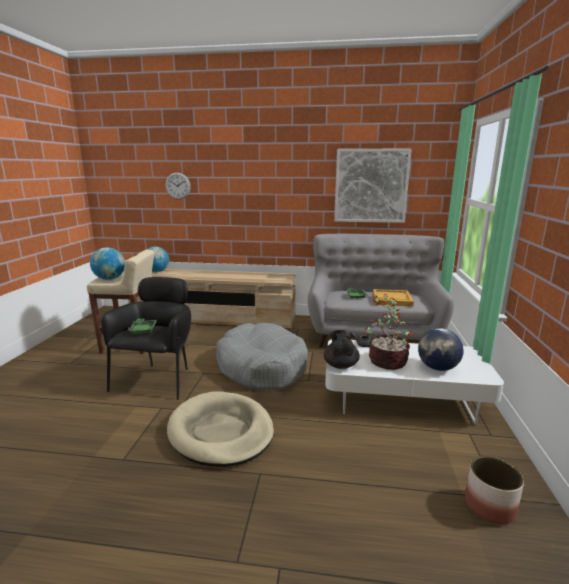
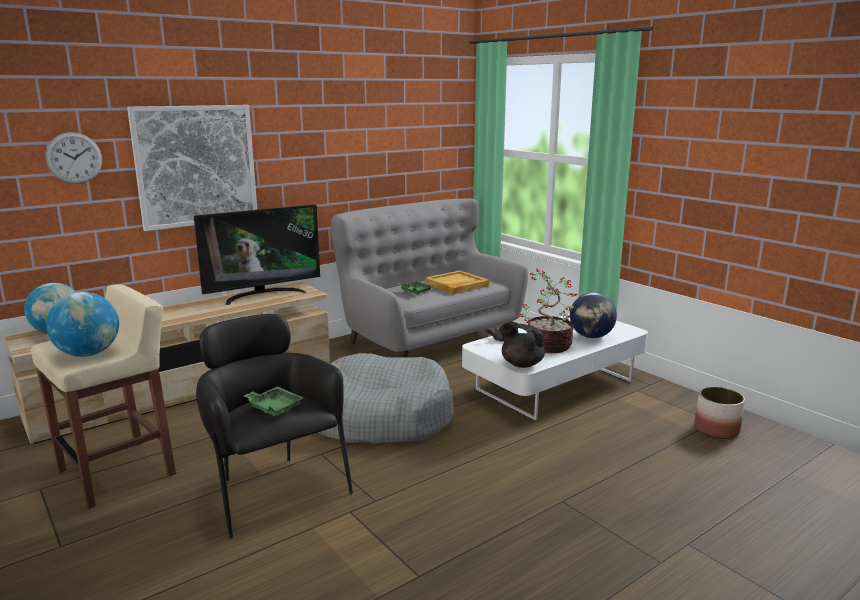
camera: 45 degrees left, 0 degrees up
beige dog bed [167,391,274,467] -> none
picture [334,148,412,223] -> picture moved to [127,105,257,231]
none -> television [194,204,320,305]

